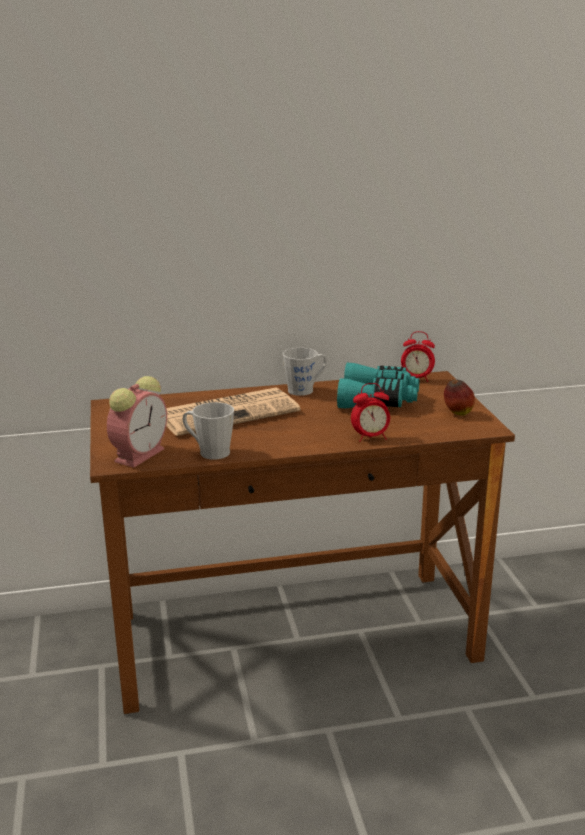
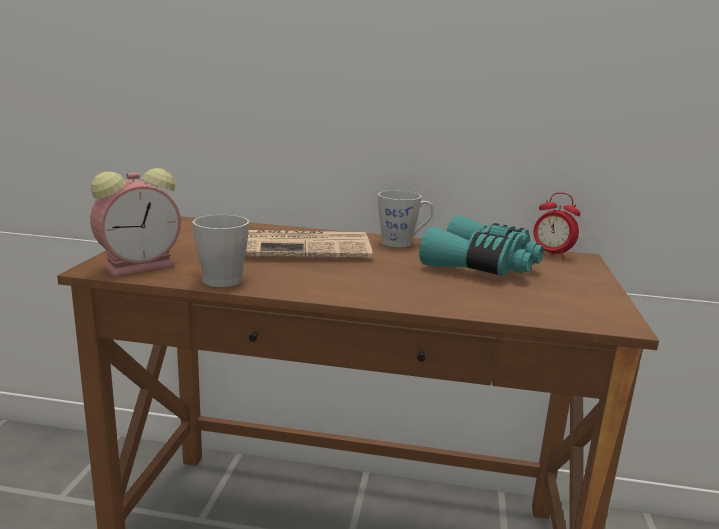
camera: 20 degrees right, 5 degrees down
alarm clock [351,383,390,442] -> none
apple [444,380,475,416] -> none

